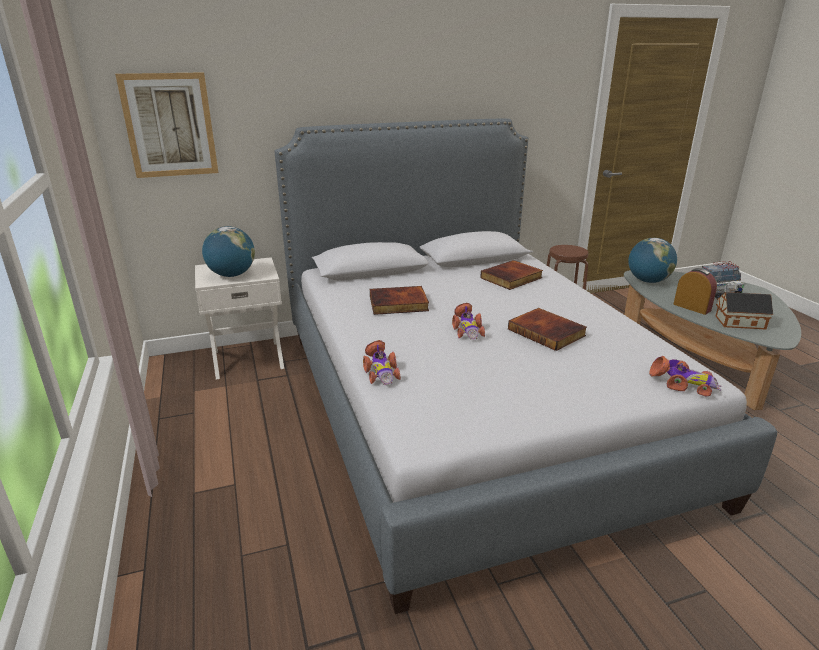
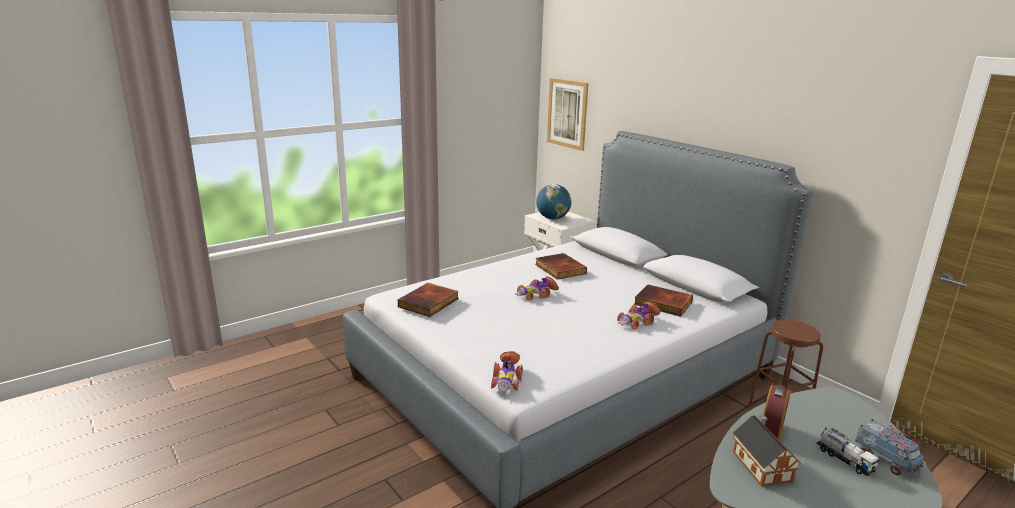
camera: 70 degrees right, 5 degrees down
toy car [363,340,401,385] -> toy car moved to [617,301,660,329]
book [508,308,587,351] -> book moved to [398,283,459,317]
globe [628,238,677,283] -> none

